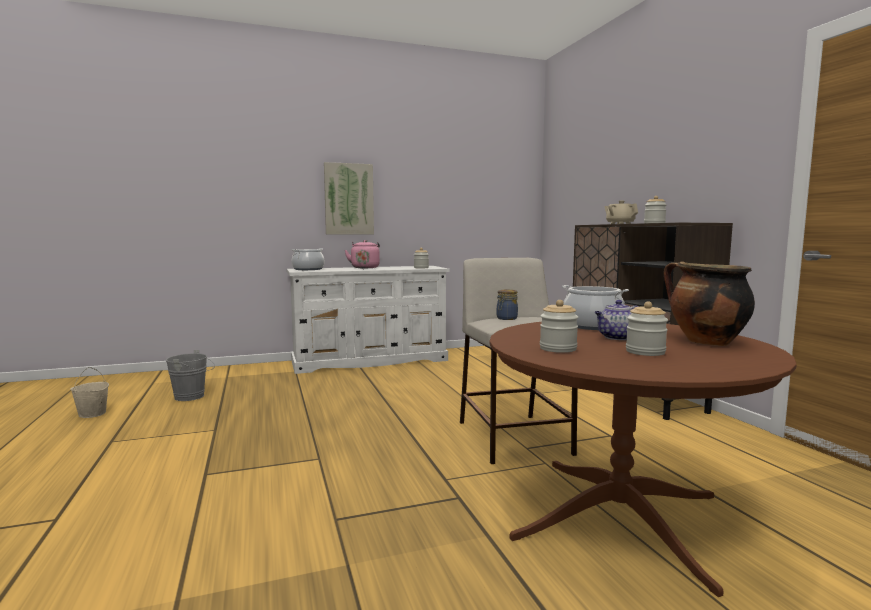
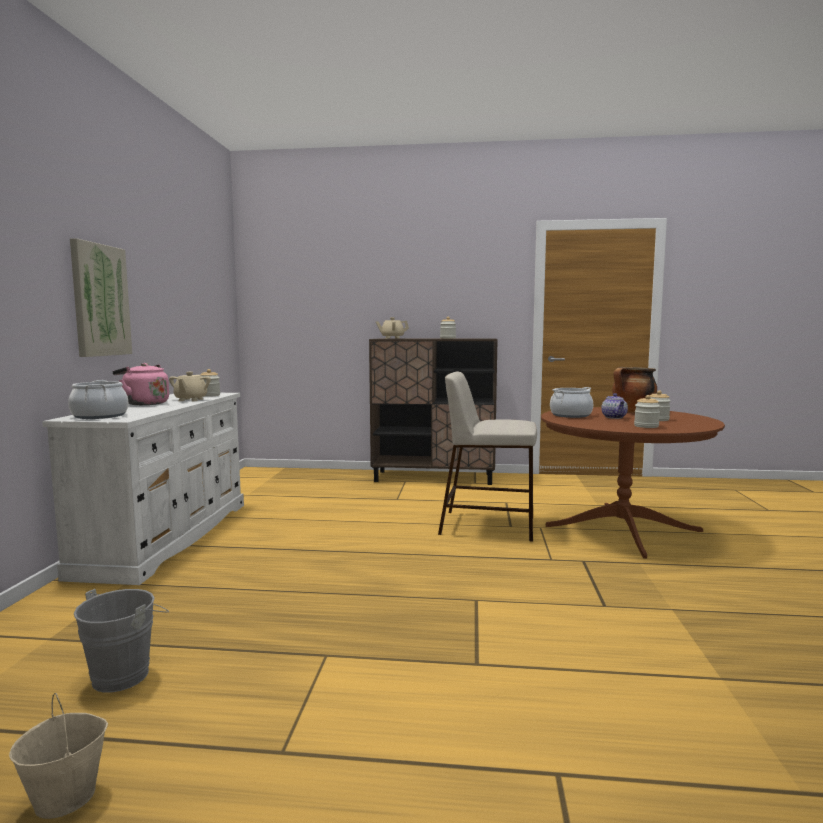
camera: 65 degrees left, 0 degrees up
jar [497,289,518,320] -> none
none -> beige teapot [169,372,211,401]

